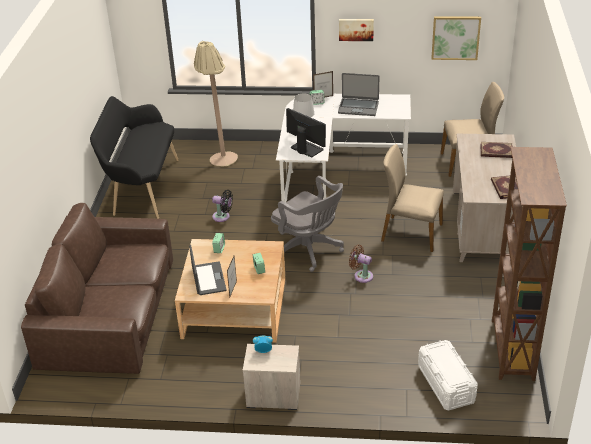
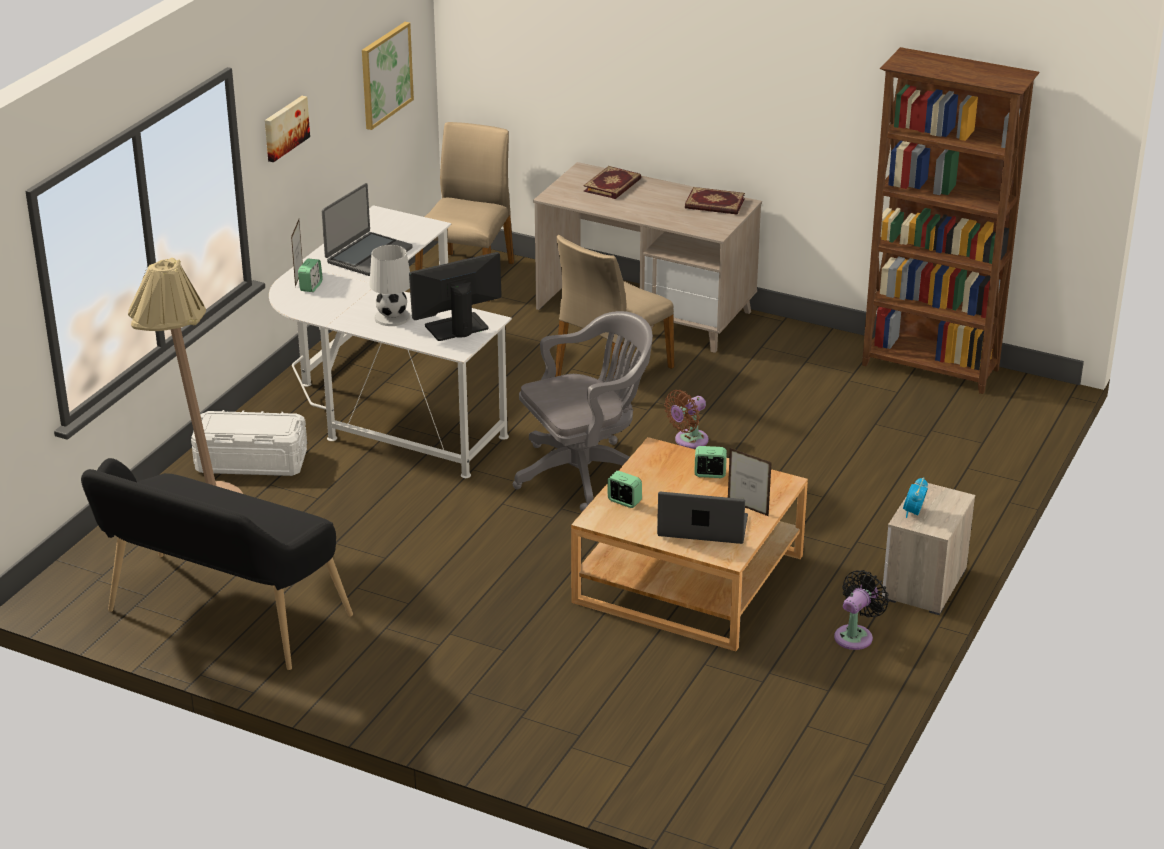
camera: 70 degrees left, 5 degrees down
brown sofa [21,203,173,374] -> none
black fan [212,190,233,222] -> black fan moved to [834,570,889,650]
white storage box [418,340,478,411] -> white storage box moved to [191,410,307,476]

